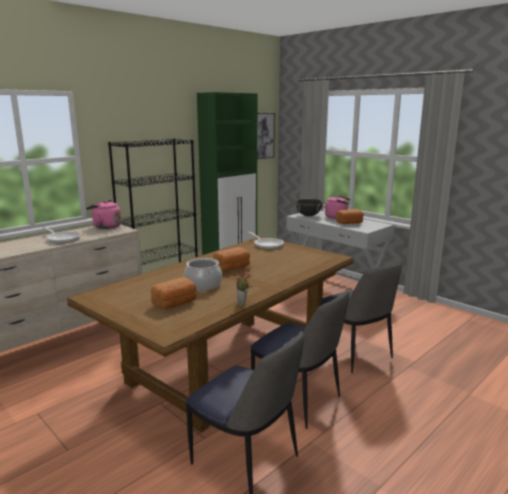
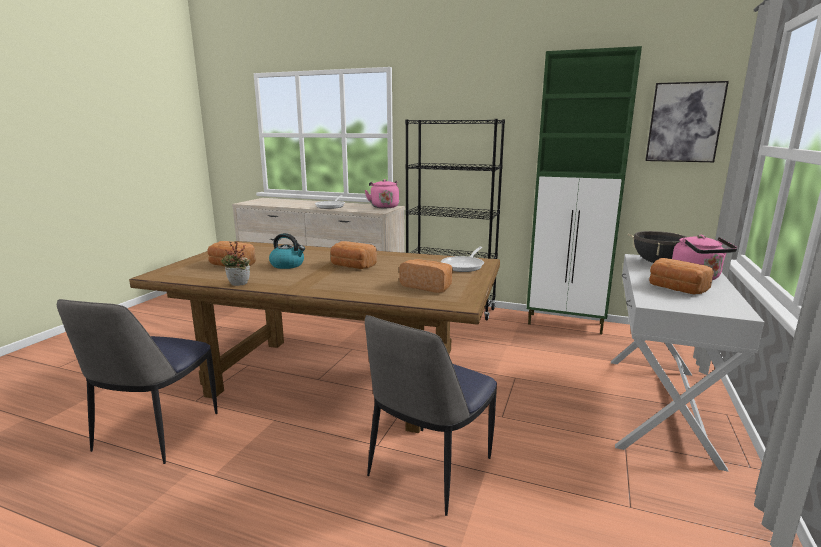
camera: 65 degrees right, 0 degrees up
cooking pot [184,258,222,290] -> kettle [269,233,305,269]
chair [251,289,350,429] -> none
none -> bread [399,259,453,293]

